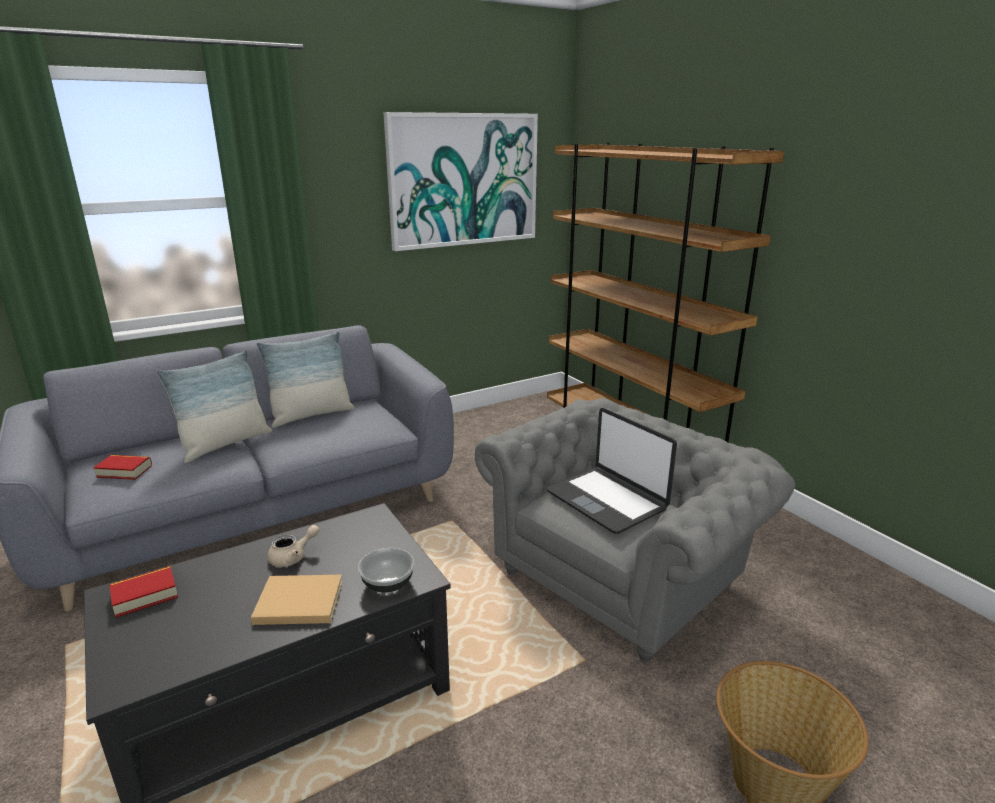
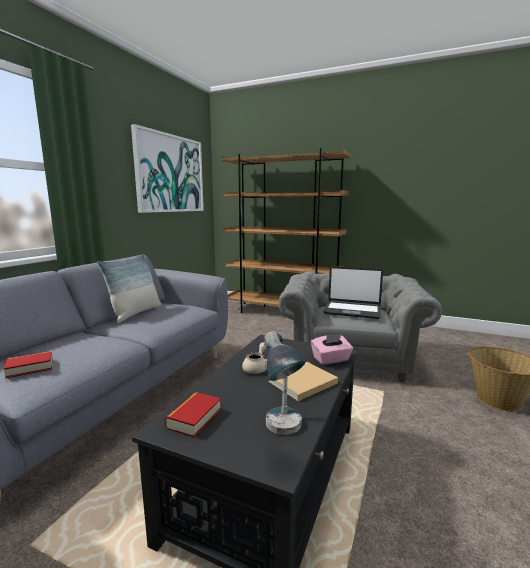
camera: 35 degrees left, 10 degrees down
pillow [156,350,272,463] -> none
bowl [358,548,415,593] -> pink tissue box [311,334,353,365]
none -> table lamp [264,332,305,435]

